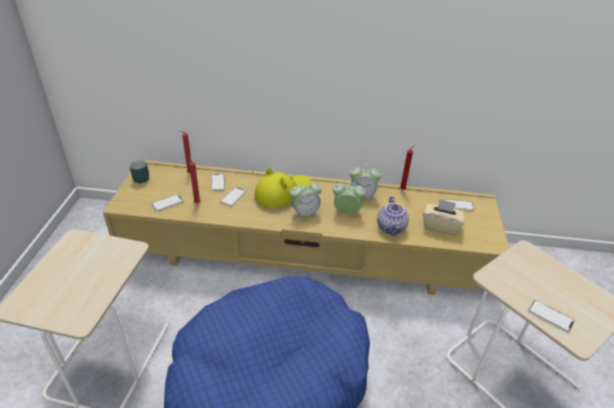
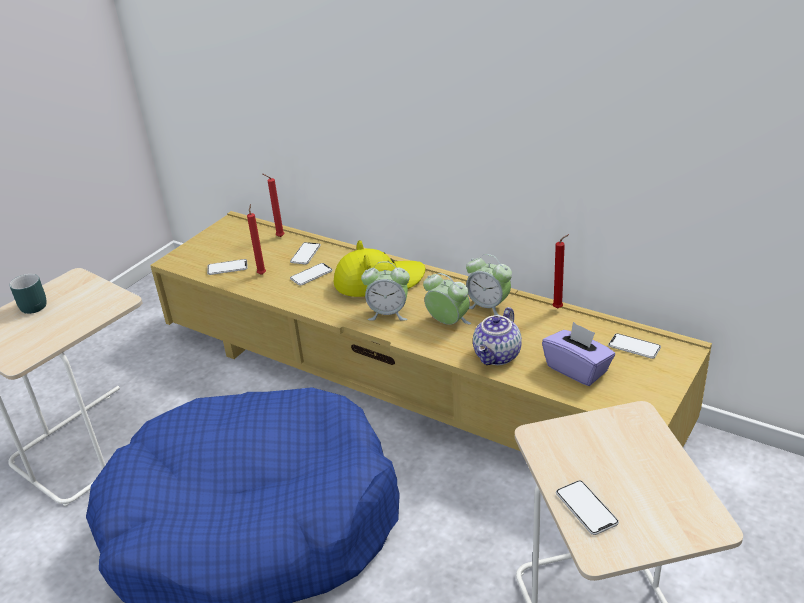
camera: 30 degrees right, 5 degrees down
turquoise mug [129,159,149,183] -> turquoise mug moved to [9,274,47,314]
beige tissue box [423,199,464,235] -> purple tissue box [542,322,615,386]

